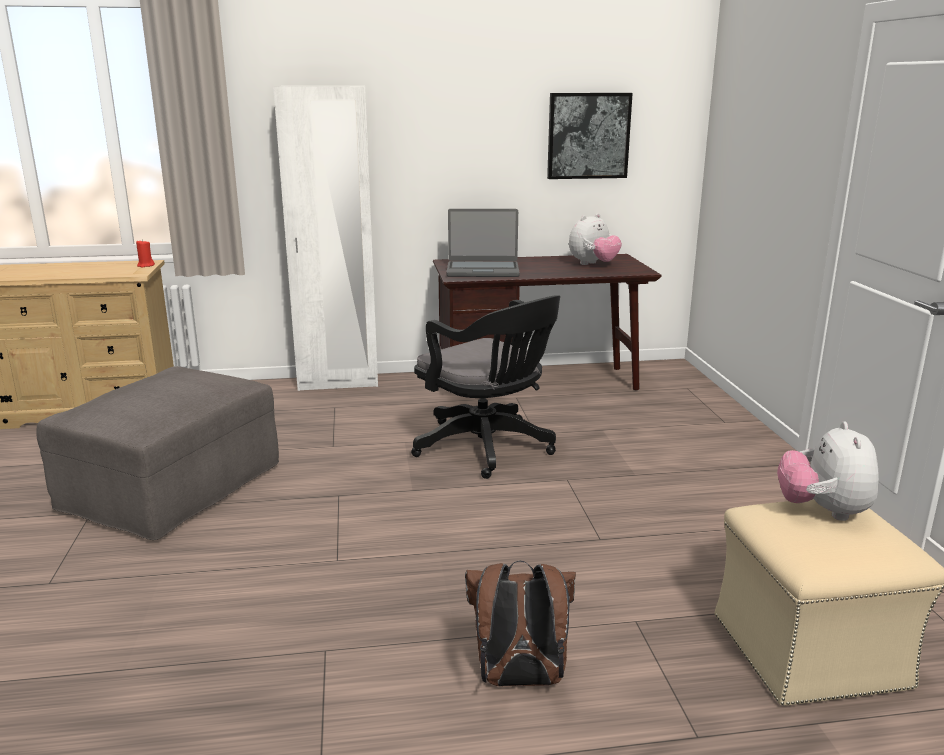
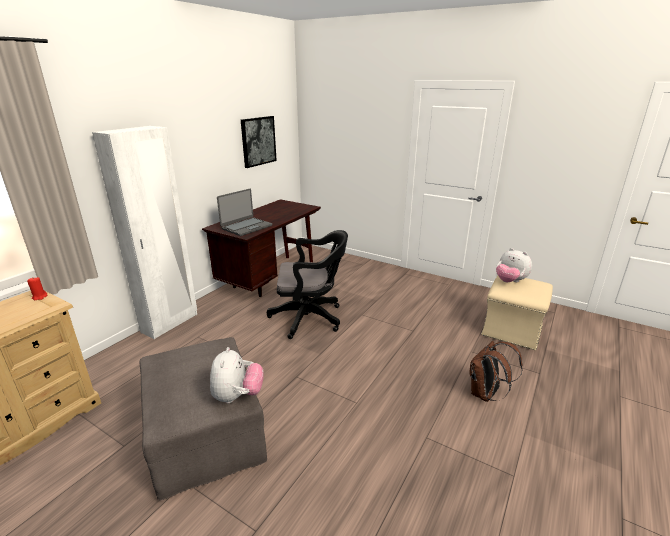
camera: 50 degrees left, 5 degrees up
plush toy [569,214,622,265] -> plush toy moved to [210,347,263,403]

